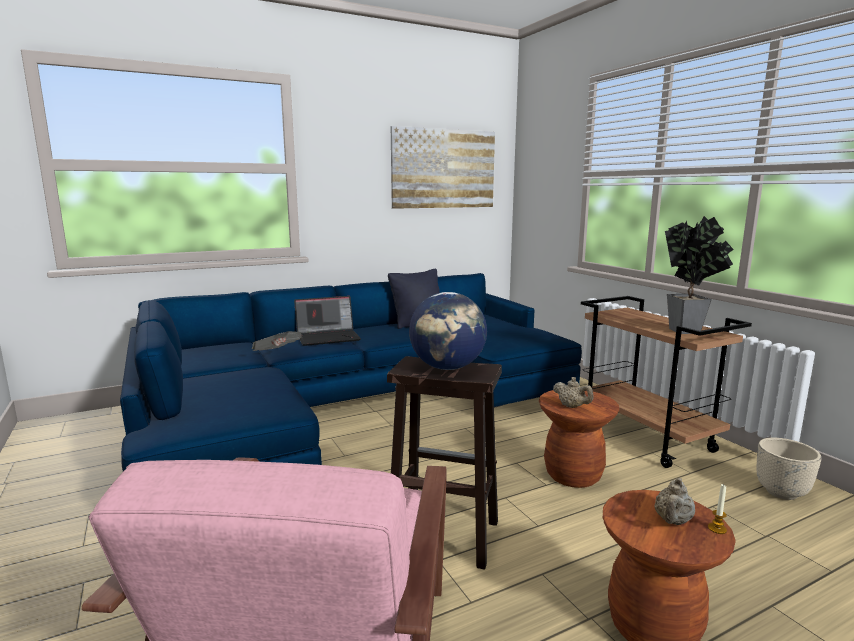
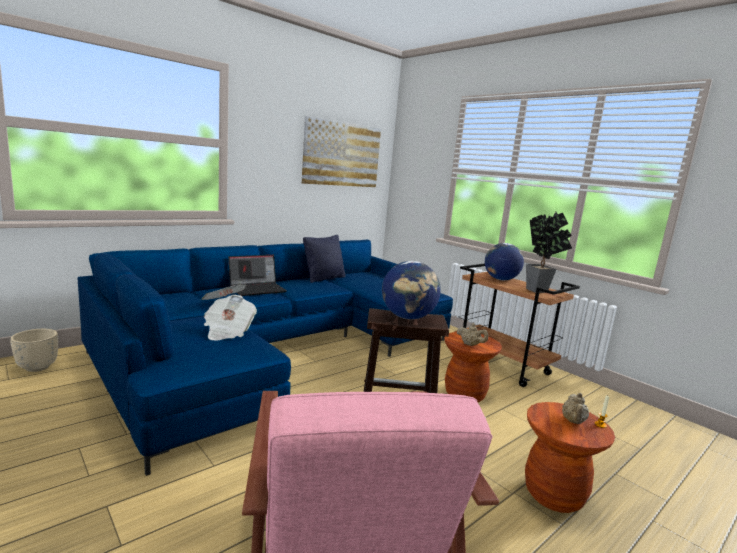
camera: 15 degrees left, 0 degrees up
beige planter [757,438,821,500] -> beige planter moved to [10,329,58,372]
none -> newspaper [204,295,257,341]
none -> globe [485,243,524,280]

